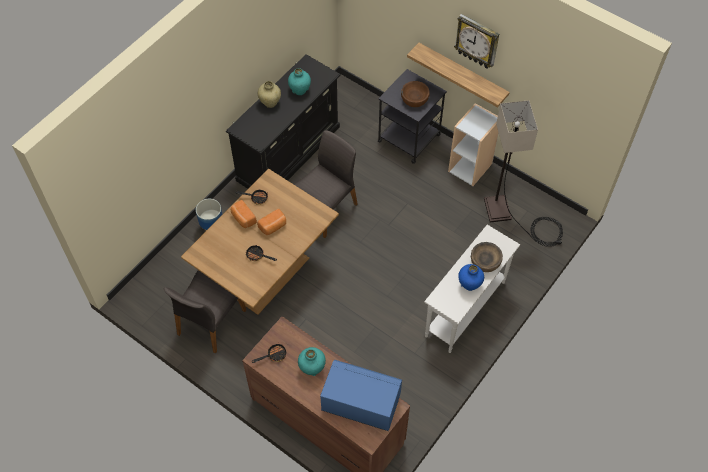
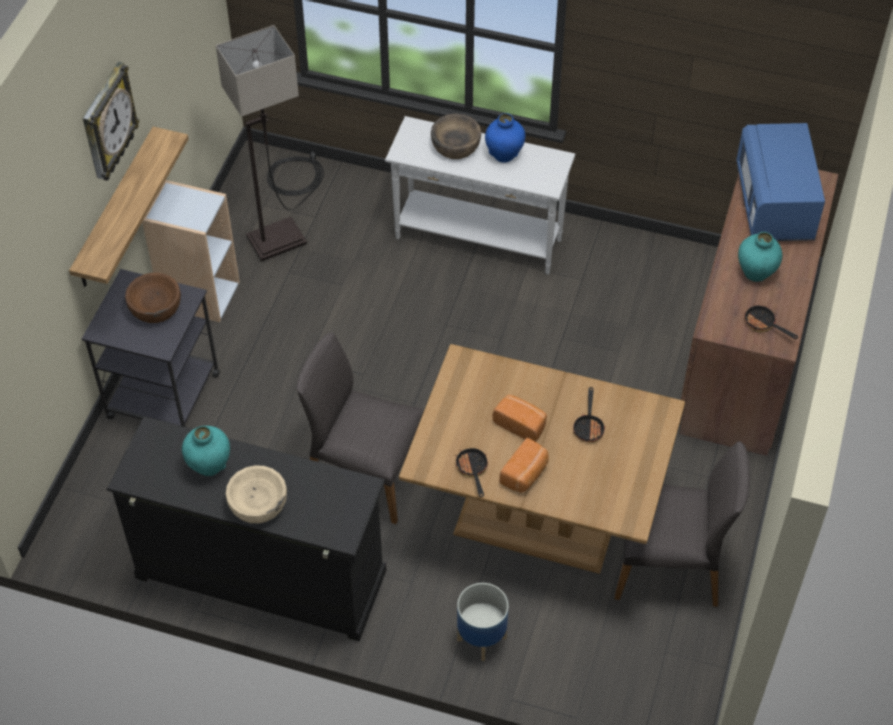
camera: 110 degrees left, 5 degrees down
beige vase [258,81,281,108] -> beige bowl [226,465,287,523]

